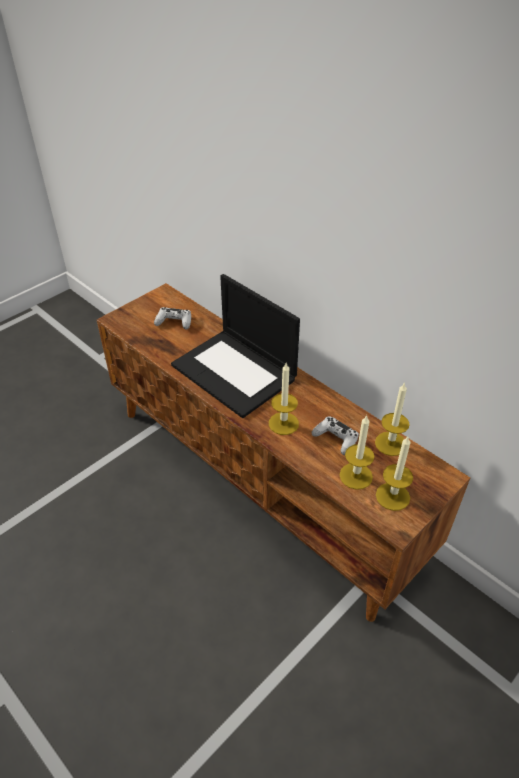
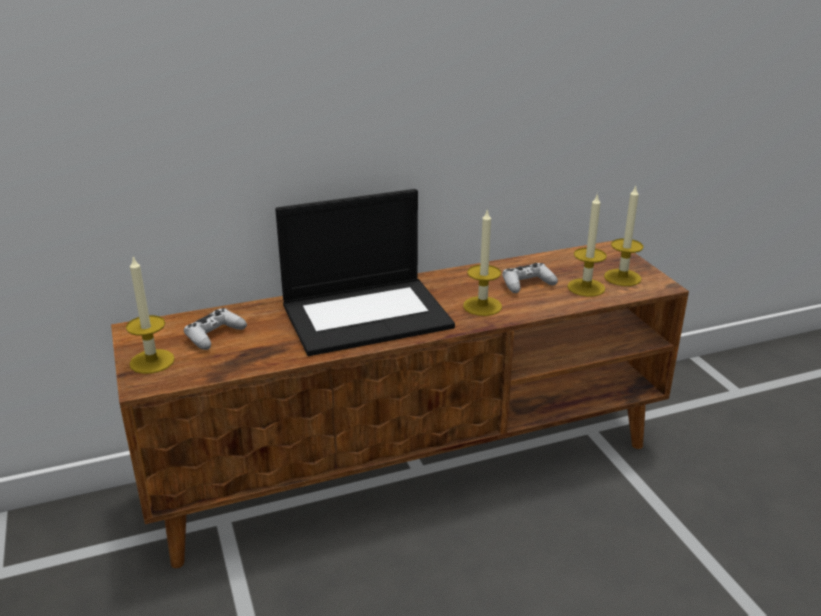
camera: 65 degrees left, 15 degrees down
candle [375,382,410,456] -> candle moved to [126,255,175,374]

